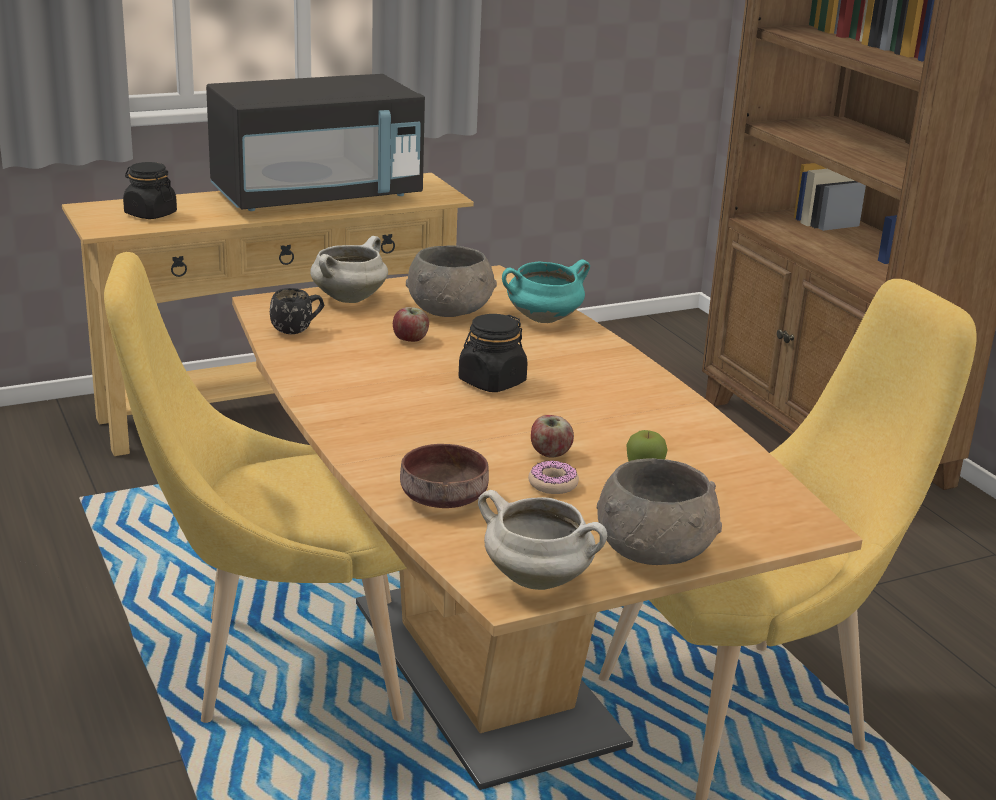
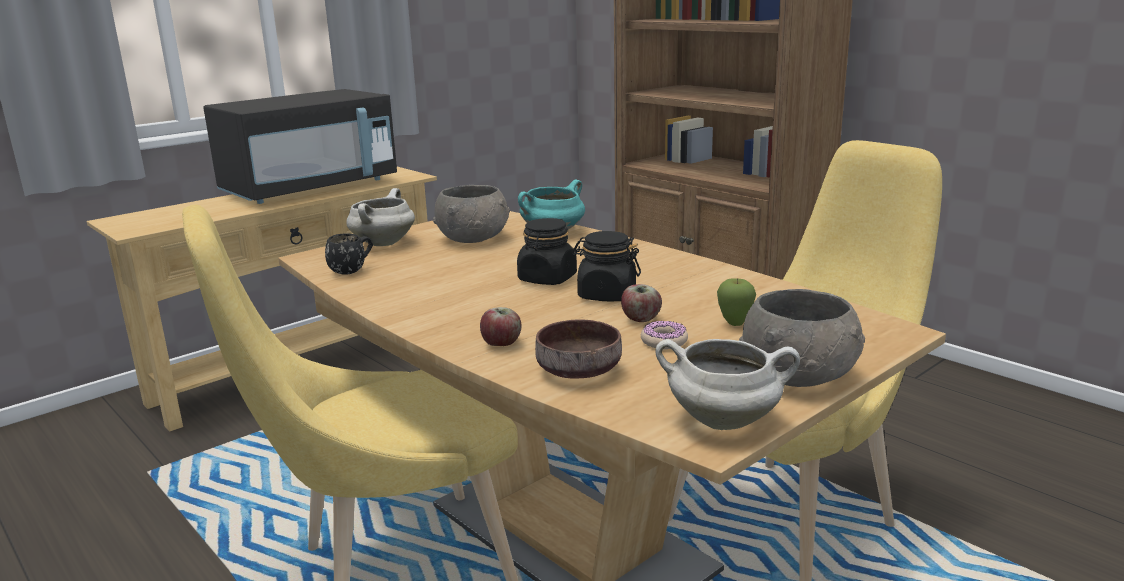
camera: 15 degrees left, 5 degrees down
black jar [123,162,177,219] -> black jar moved to [572,231,641,301]
apple [393,307,429,342] -> apple moved to [480,307,521,346]

